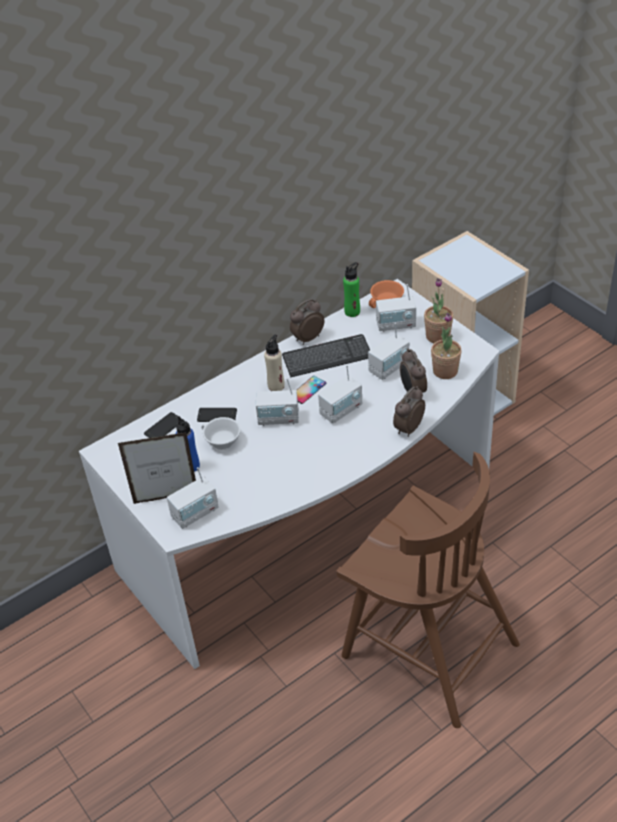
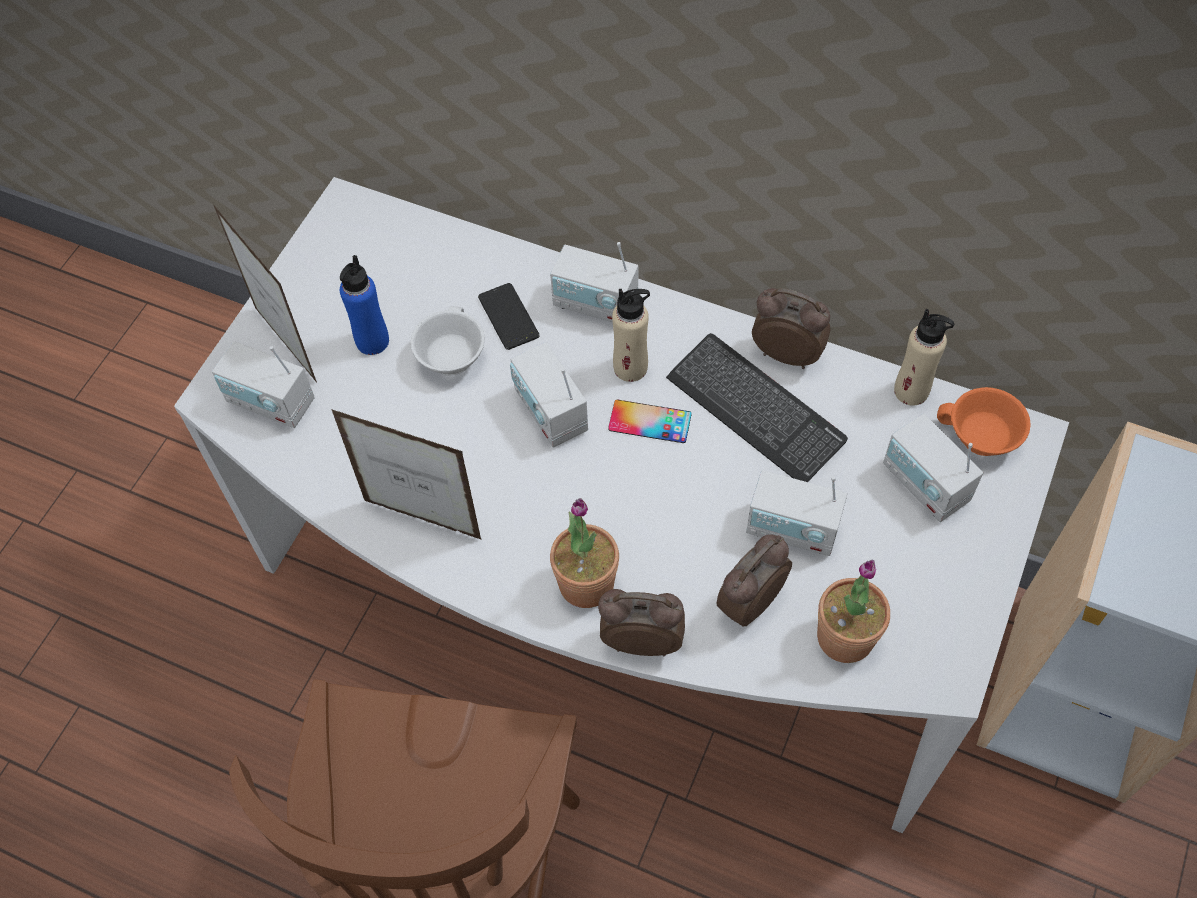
camera: 60 degrees right, 15 degrees up
phone [144,412,183,438] -> none
radio [318,365,362,424] -> radio moved to [550,242,638,322]
green bottle [343,262,360,317] -> beige bottle [894,309,954,406]
potted plant [424,278,453,343] -> potted plant moved to [550,498,619,608]
none -> picture frame [331,409,482,540]

